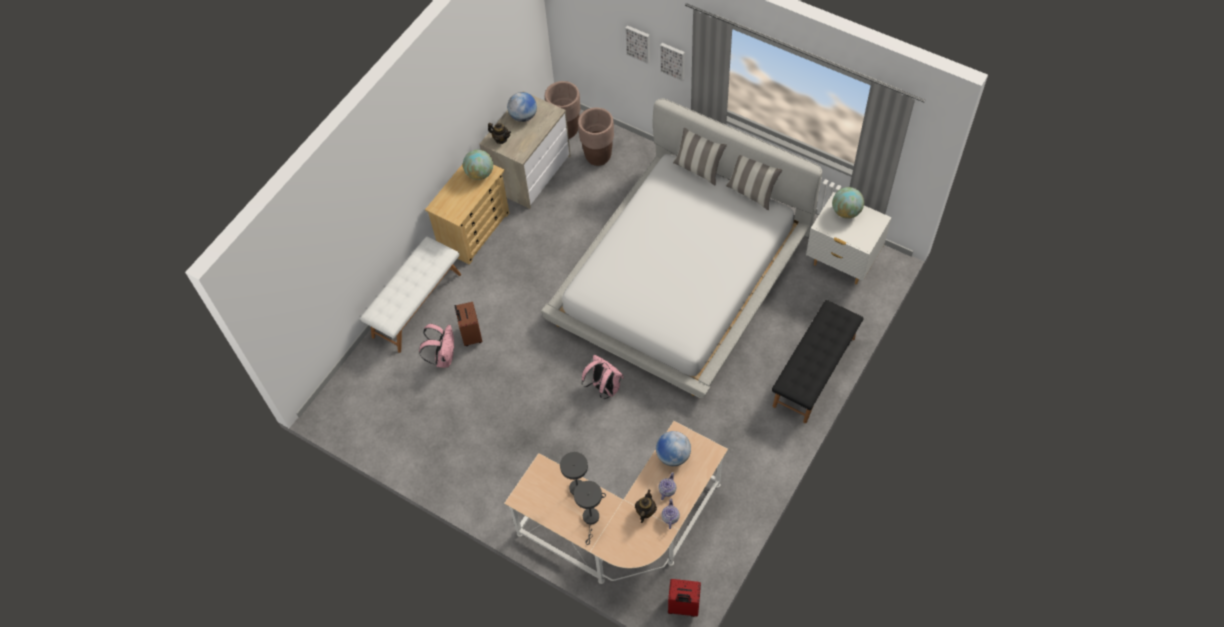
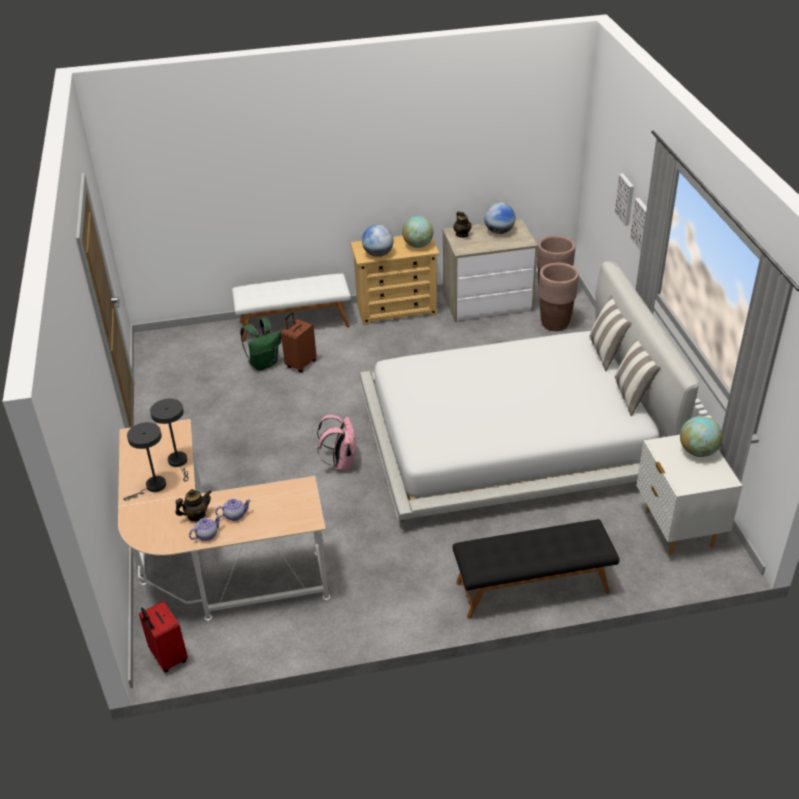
camera: 45 degrees right, 20 degrees down
pink backpack [419,323,455,368] -> green backpack [240,318,281,370]
globe [656,431,691,466] -> globe moved to [362,225,393,257]

